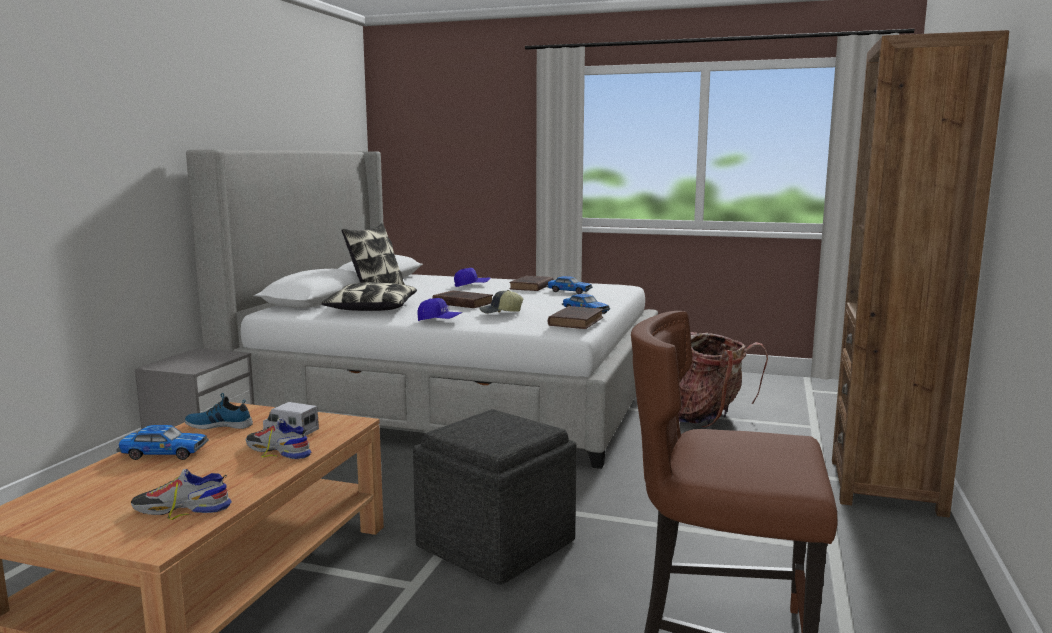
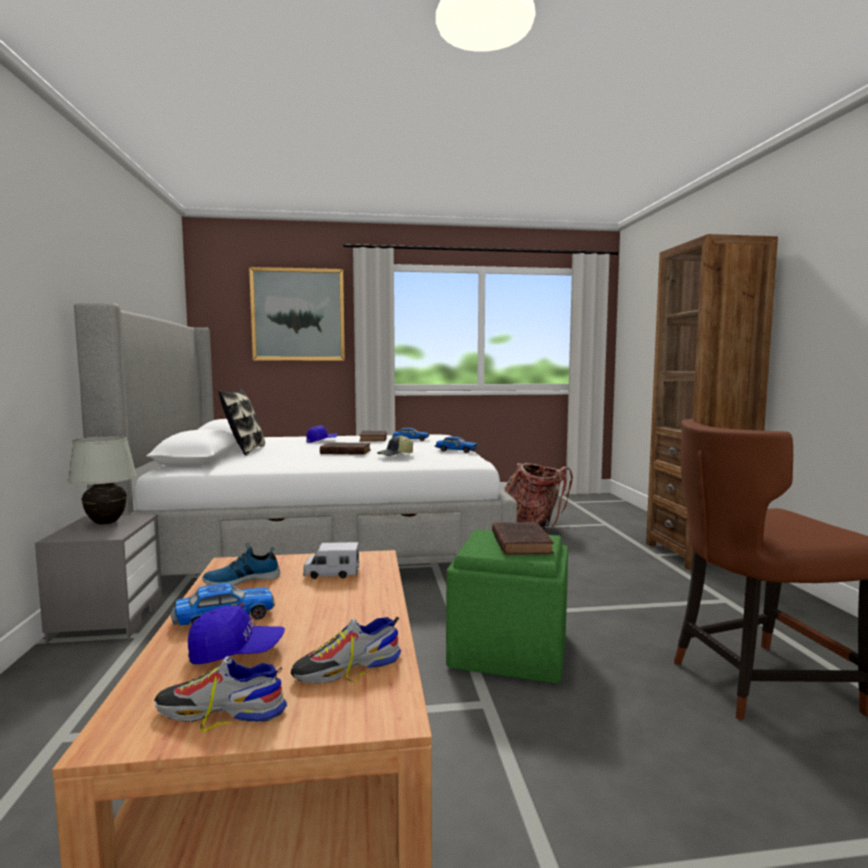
camera: 25 degrees left, 5 degrees down
shoe [245,418,311,459] -> shoe moved to [154,656,287,732]
pillow [321,283,417,311] -> none
grey ottoman [413,409,576,585] -> green ottoman [446,529,568,683]
blue cap [417,298,462,321] -> blue cap moved to [188,605,285,664]
brown book [548,306,603,329] -> brown book moved to [492,522,554,555]
none -> white table lamp [67,436,137,524]
none -> picture [249,267,345,361]

